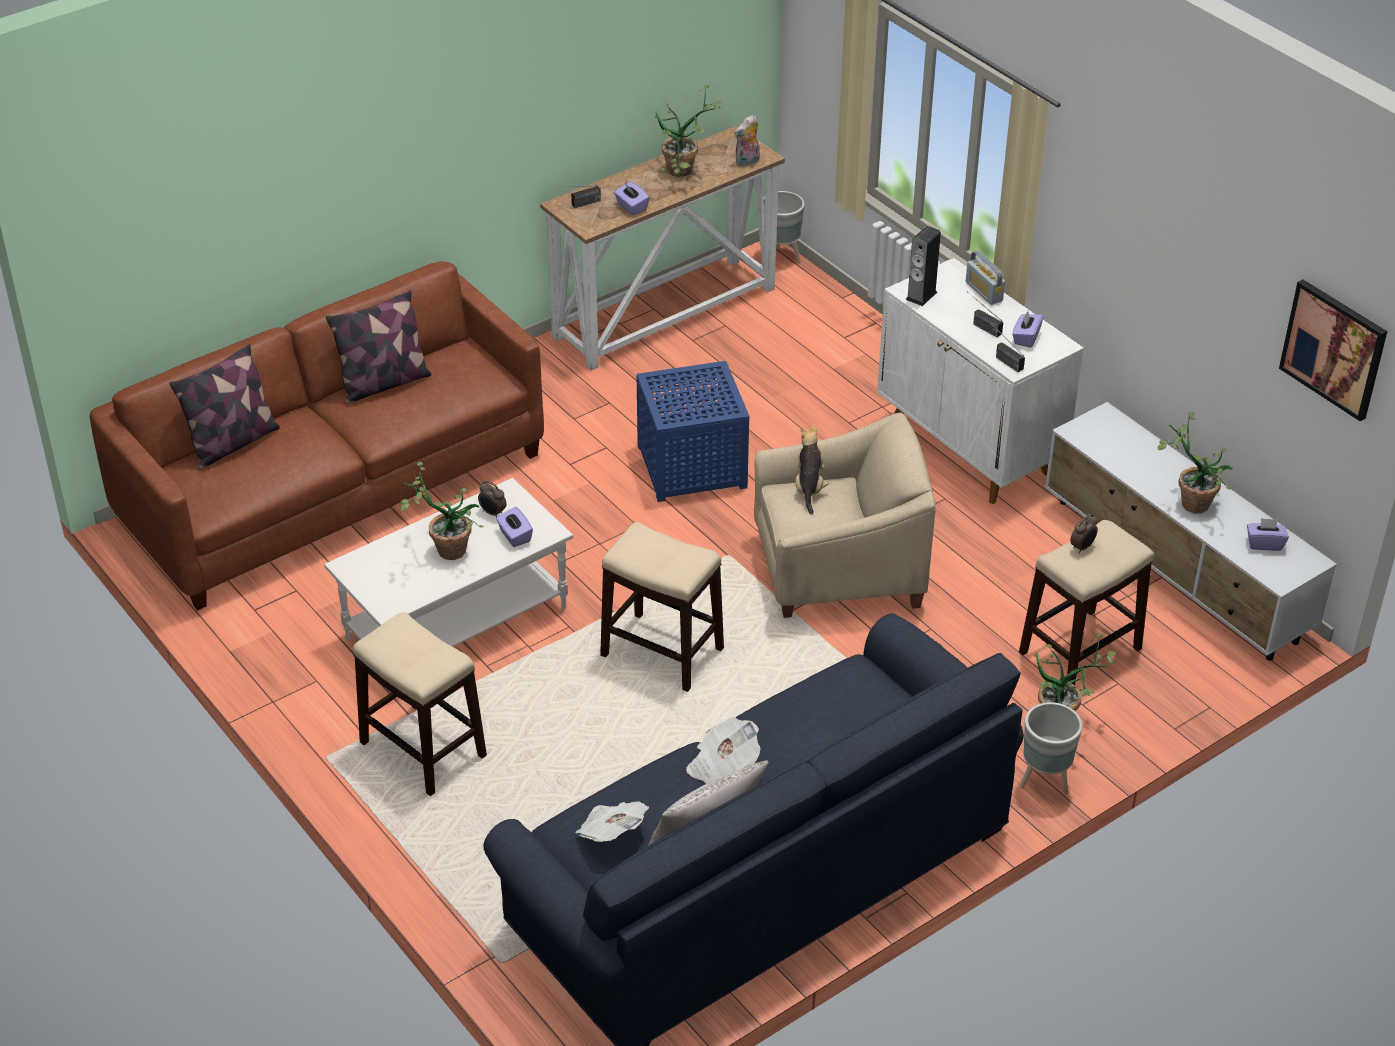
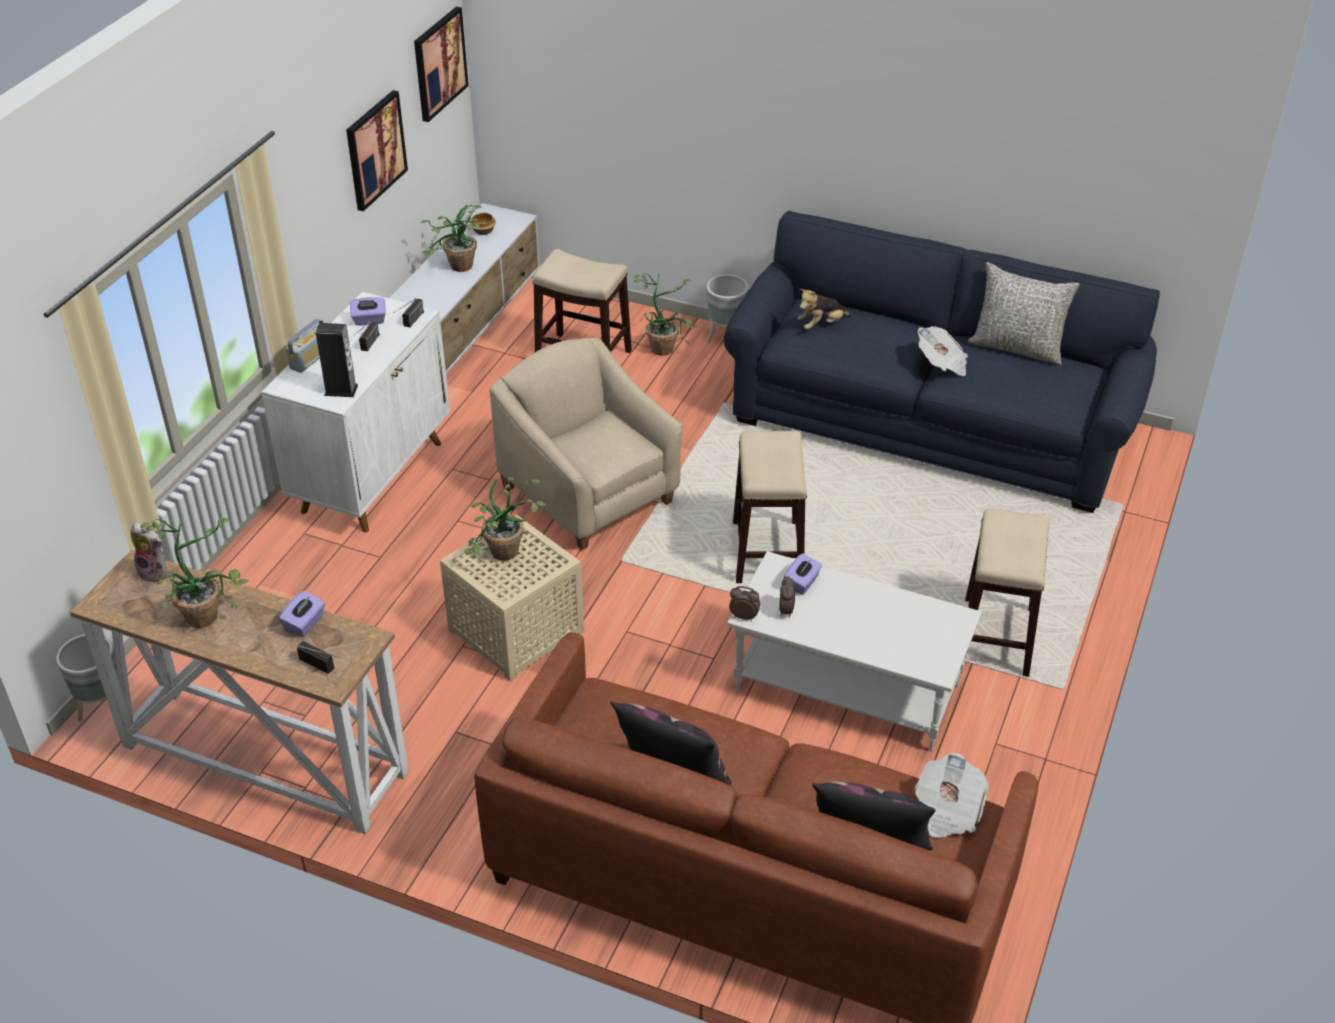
camera: 120 degrees left, 0 degrees up
potted plant [400,462,484,560] -> potted plant moved to [464,477,547,561]
newspaper [575,801,649,842] -> newspaper moved to [914,753,989,838]
blue side table [637,361,750,502] -> beige side table [440,515,584,681]
plush toy [795,424,829,515] -> plush toy moved to [798,289,852,329]
alarm clock [1070,514,1098,554] -> alarm clock moved to [729,586,760,621]
purple tissue box [1247,518,1289,551] -> bowl [470,212,496,235]
none -> picture [346,90,408,211]

